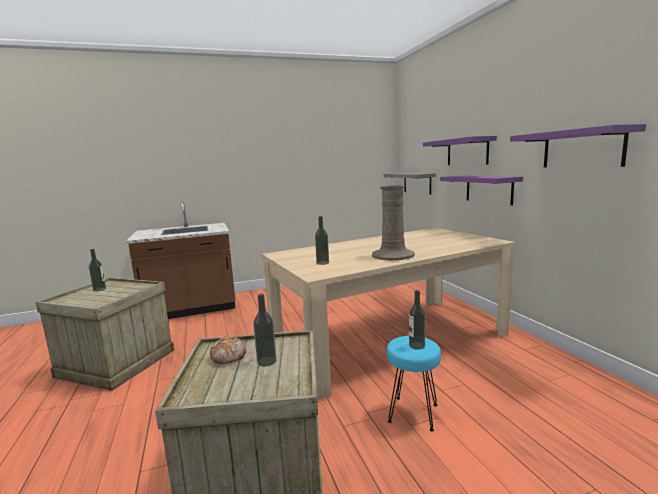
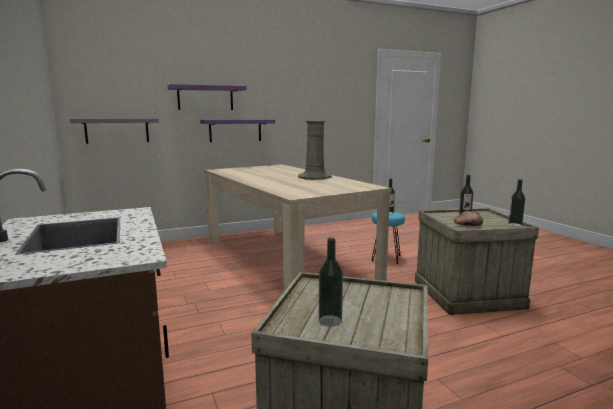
camera: 95 degrees left, 0 degrees up
bottle [315,216,329,265] -> bottle moved to [508,179,525,227]
purple shelf [510,124,646,168] -> none

